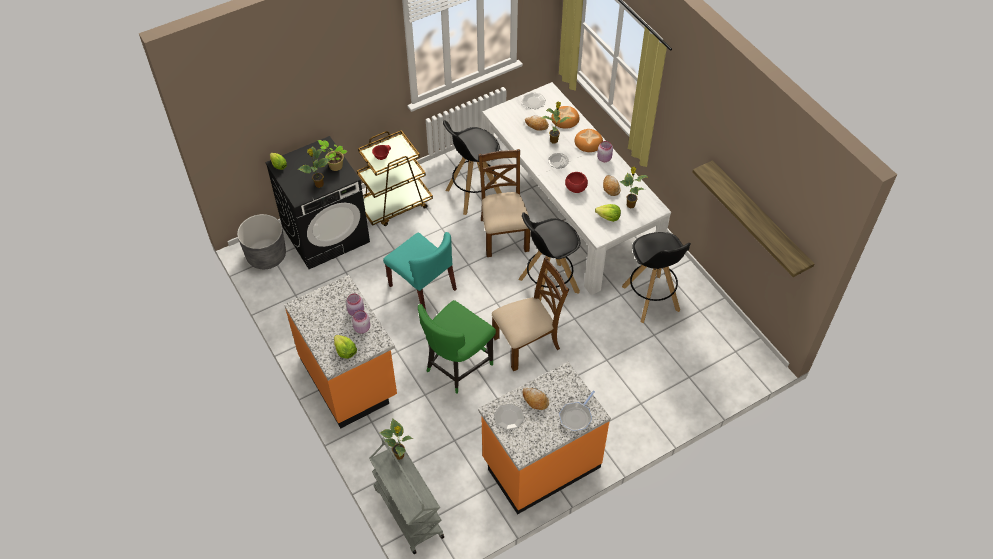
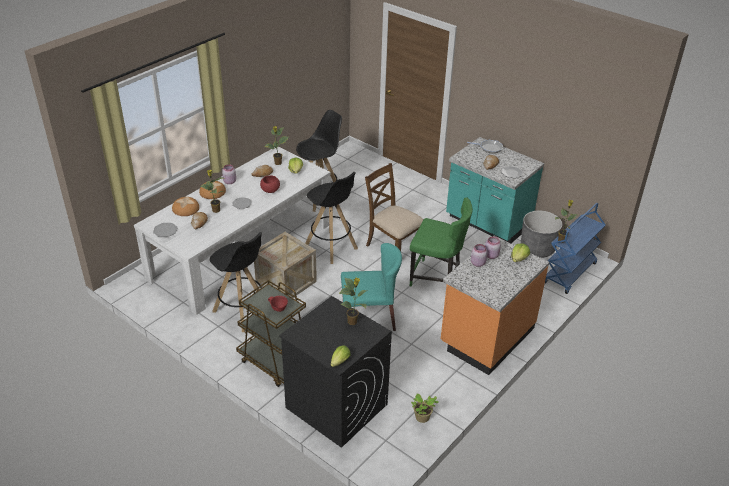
camera: 110 degrees left, 15 degrees down
grey planter [237,214,286,269] -> grey planter moved to [521,210,562,258]
potted plant [318,140,347,171] -> potted plant moved to [411,394,439,423]
grey cart [369,437,444,554] -> blue cart [545,203,605,294]
turquoise chair [383,232,457,310] -> turquoise chair turned 60 degrees clockwise [341,243,402,331]
brown chair [478,149,530,257] -> crate [254,232,317,298]
orange counter [478,362,611,515] -> turquoise counter [446,137,544,243]
shelf [692,160,814,277] -> none

